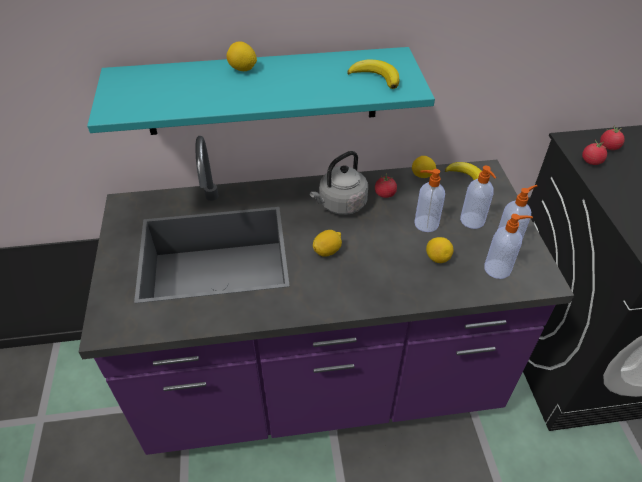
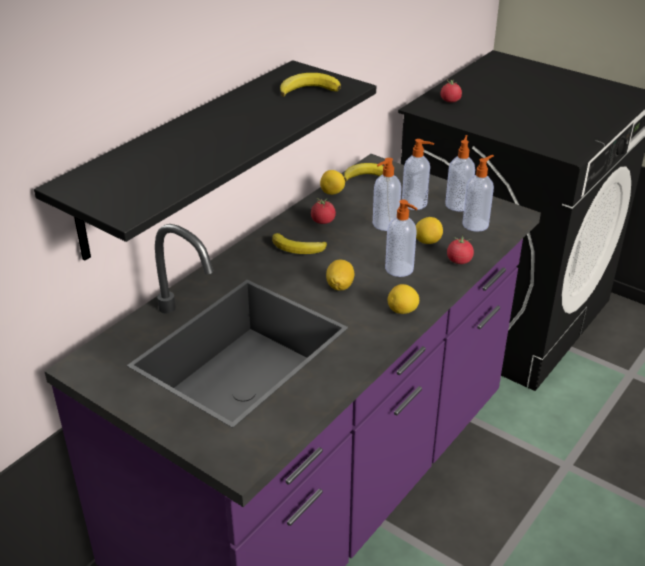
camera: 45 degrees left, 10 degrees down
turquoise shelf [87,47,435,135] -> black shelf [34,60,376,261]
lemon [227,41,257,71] -> lemon moved to [388,284,419,314]
grey kettle [310,151,368,215] -> banana [272,233,327,254]
tomato [582,140,607,165] -> tomato moved to [447,234,474,264]
none -> soap dispenser [385,200,417,277]

